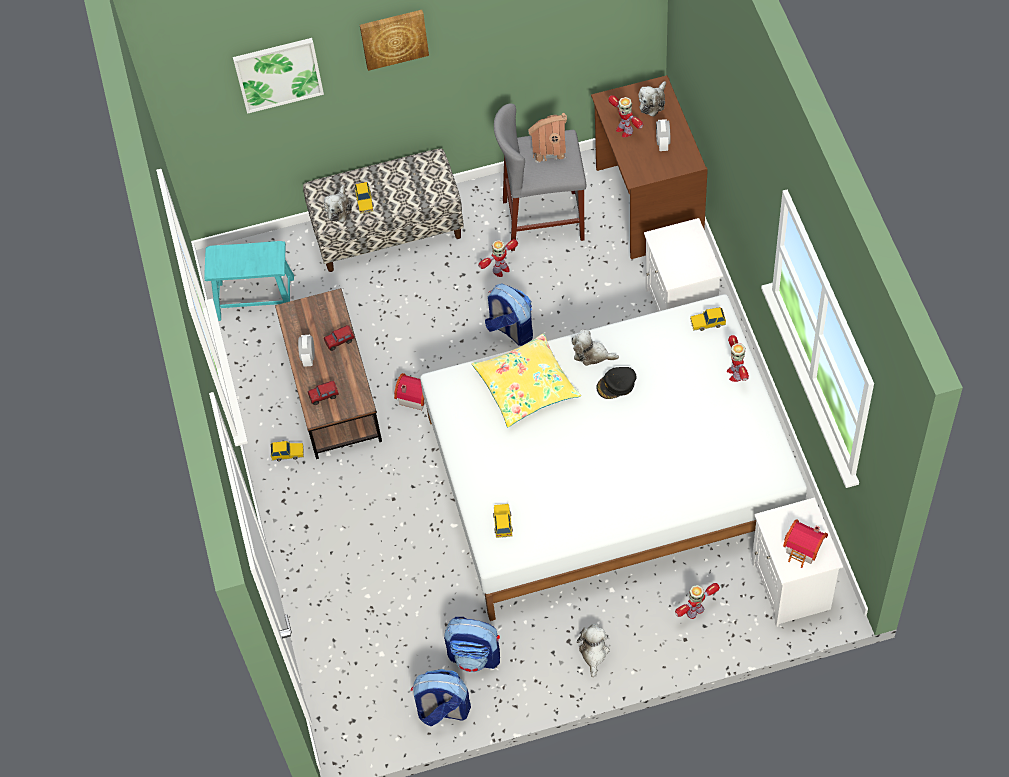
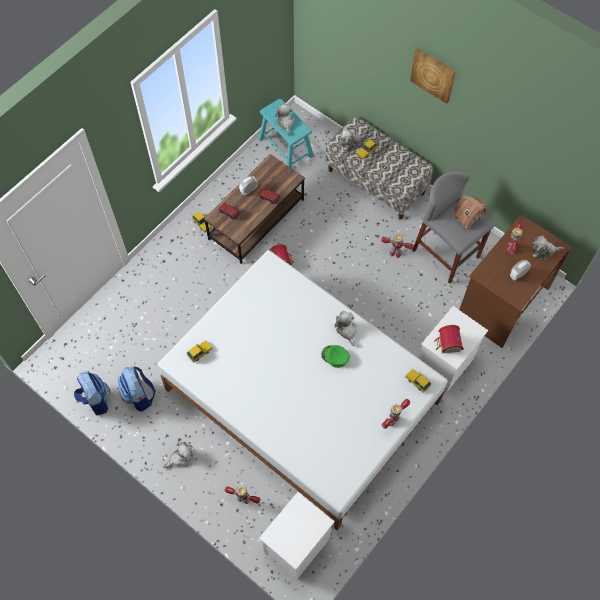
camera: 50 degrees right, 5 degrees up
picture [233,38,324,114] -> none
yellow pillow [472,333,581,427] -> none
backpack [485,284,533,346] -> none
black cap [596,367,636,399] -> green cap [321,345,350,368]
toy house [783,519,828,568] -> toy house moved to [434,325,464,353]
none -> plush toy [275,104,295,135]

